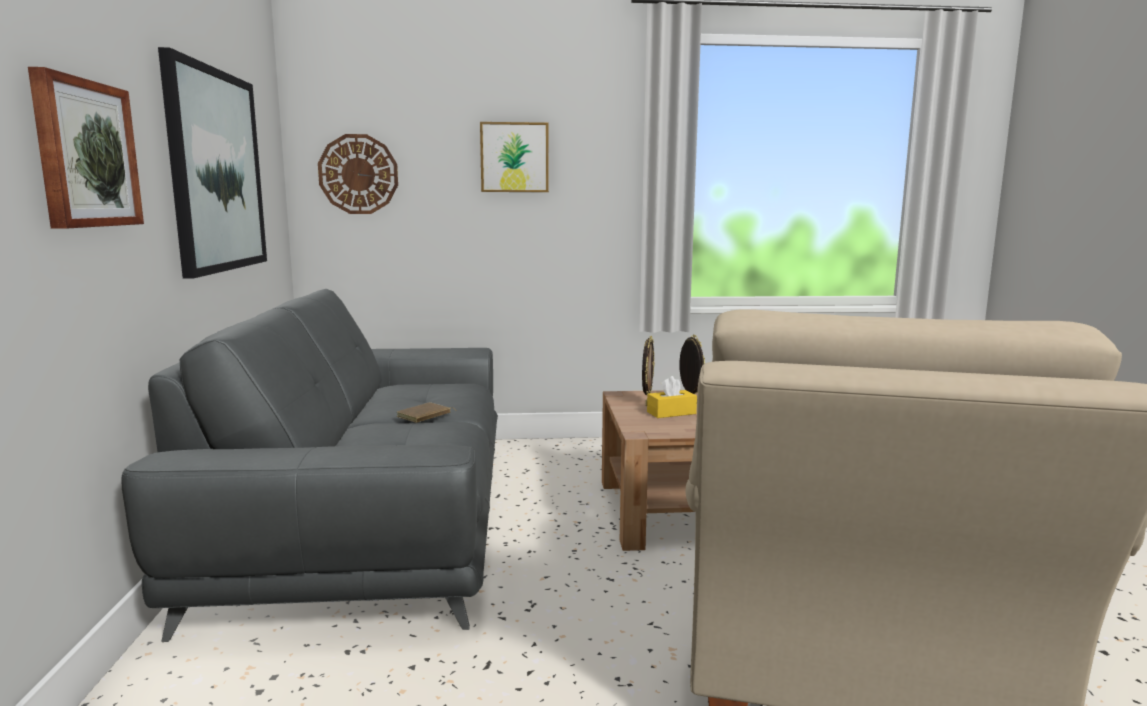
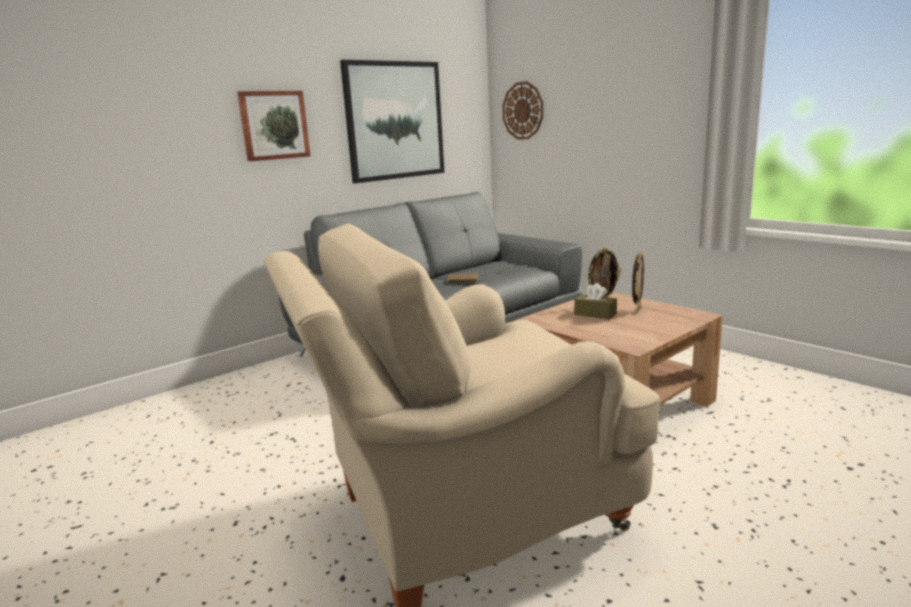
camera: 55 degrees right, 5 degrees up
picture [480,122,549,192] -> none
yellow tissue box [647,376,697,418] -> brown tissue box [574,283,617,319]

